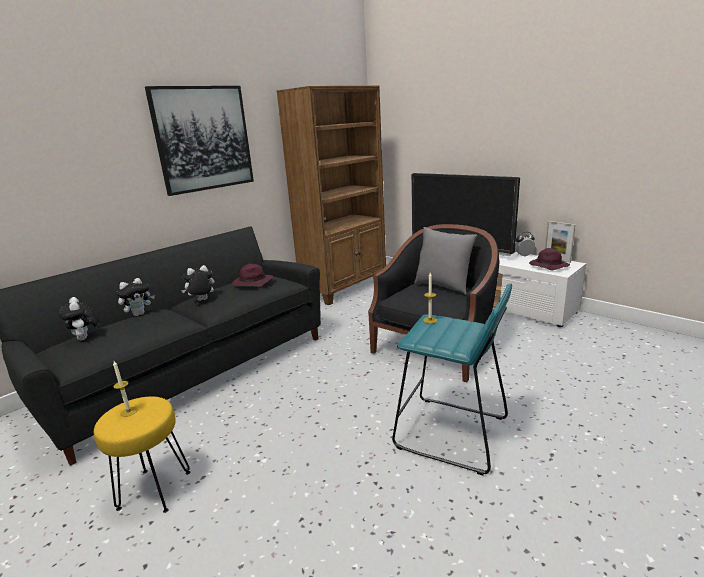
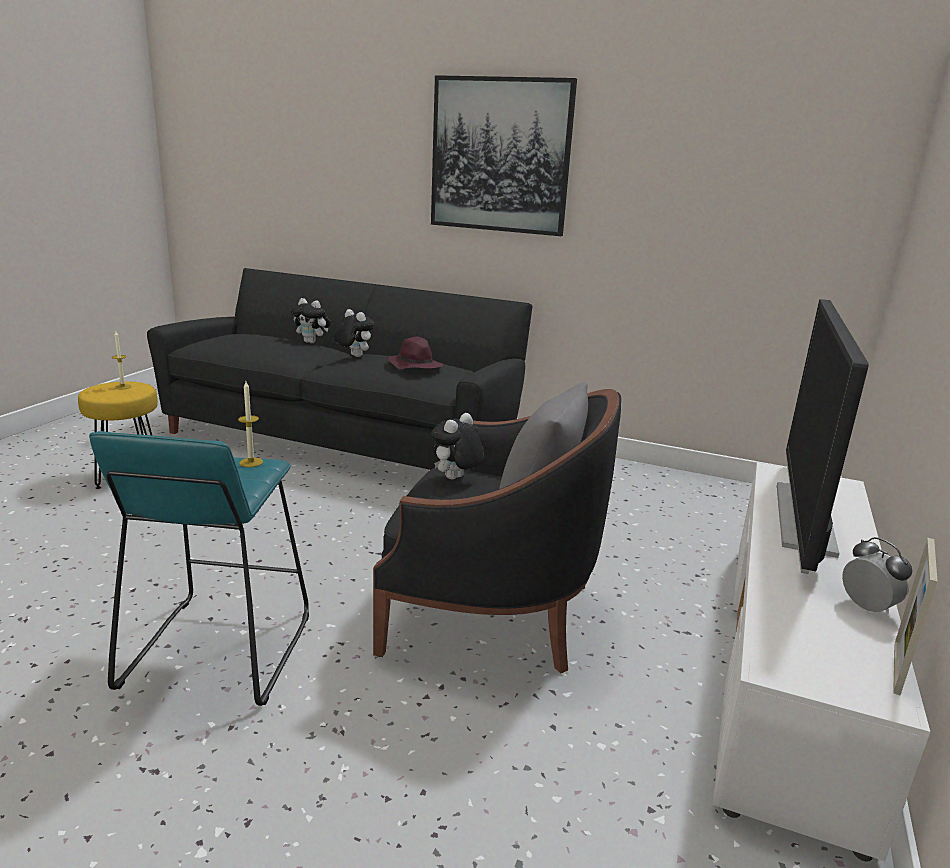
camera: 65 degrees right, 0 degrees up
plush toy [59,297,99,341] -> plush toy moved to [431,413,484,479]
brown bookcase [276,86,386,305] -> none
purple hat [529,248,570,270] -> none

